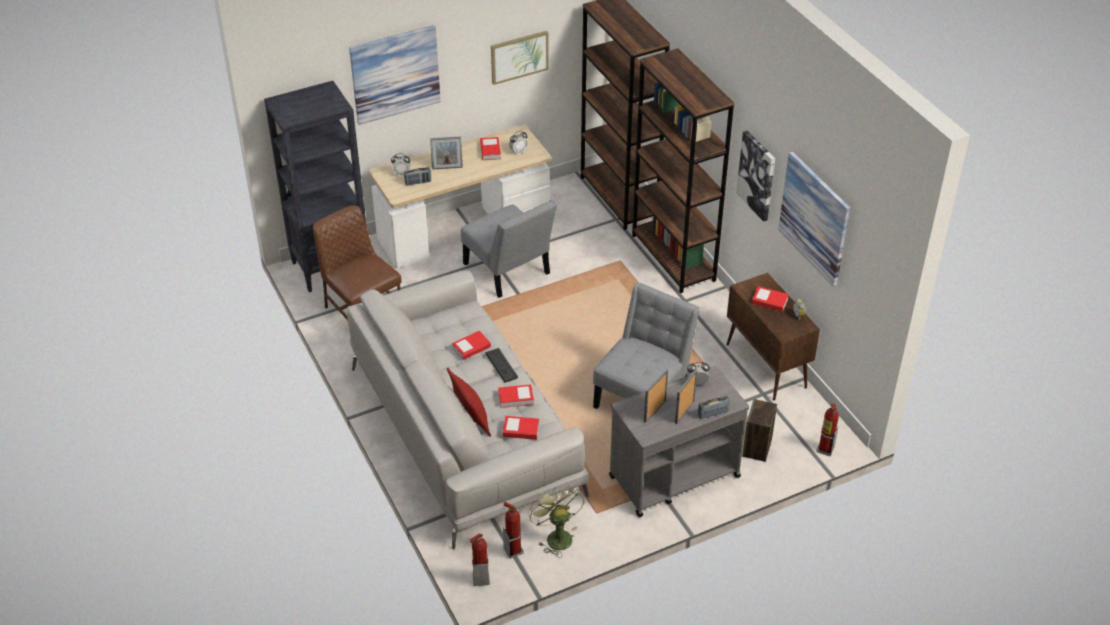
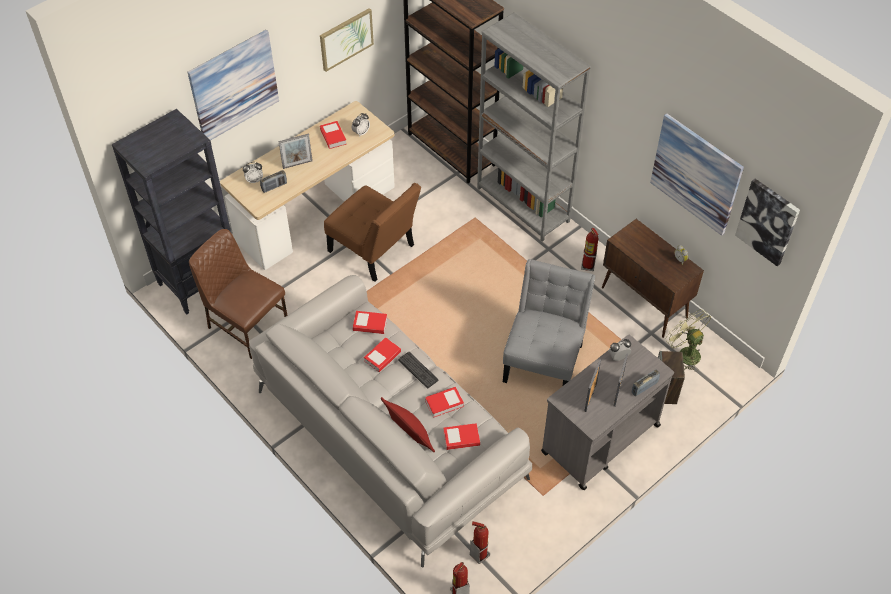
camera: 15 degrees left, 10 degrees up
grey chair [461,200,557,298] -> brown chair [324,183,421,282]
green fan [528,485,584,558] -> green fan moved to [666,309,711,372]
brown bookcase [632,48,735,293] -> grey bookcase [477,12,591,241]
picture [736,130,775,222] -> picture moved to [735,179,800,266]
book [752,286,789,312] -> book moved to [353,311,387,334]
fire extinguisher [817,403,839,456] -> fire extinguisher moved to [581,228,599,271]

